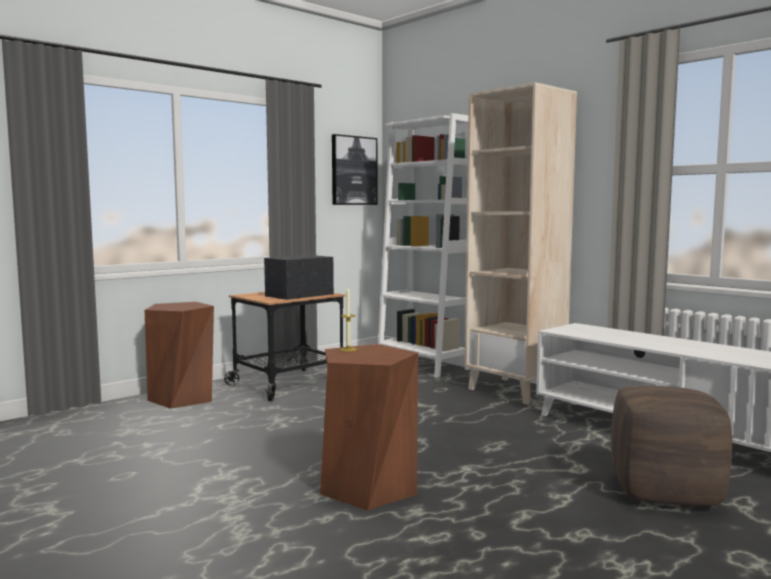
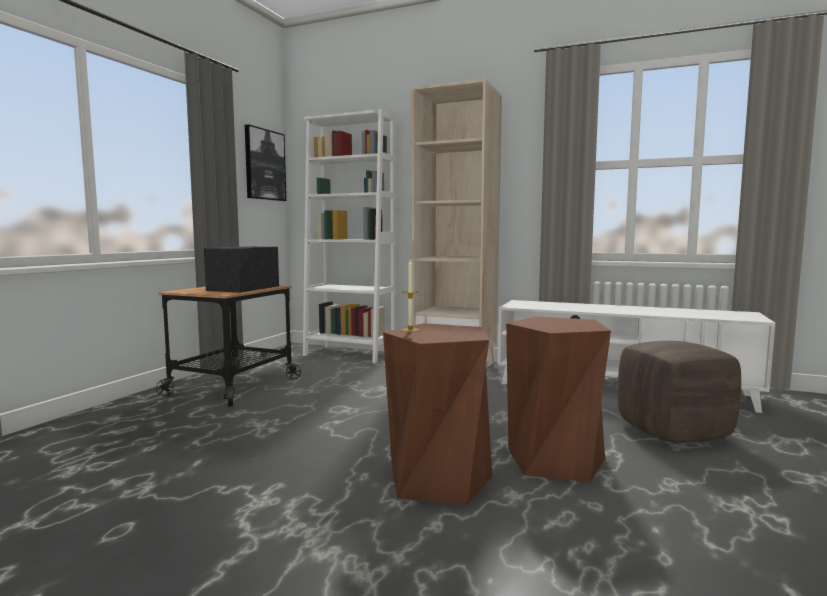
camera: 25 degrees left, 0 degrees up
brown stool [145,302,214,409] -> brown stool moved to [506,316,611,482]

